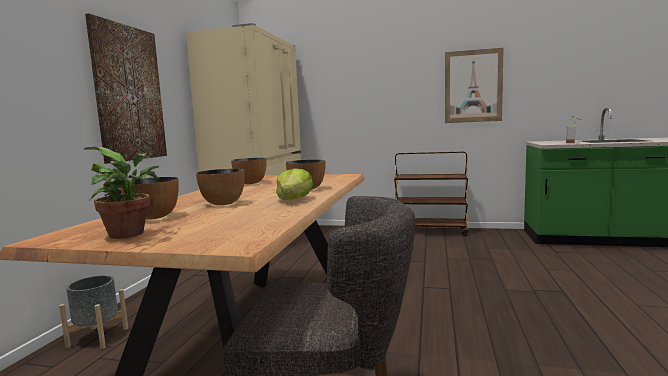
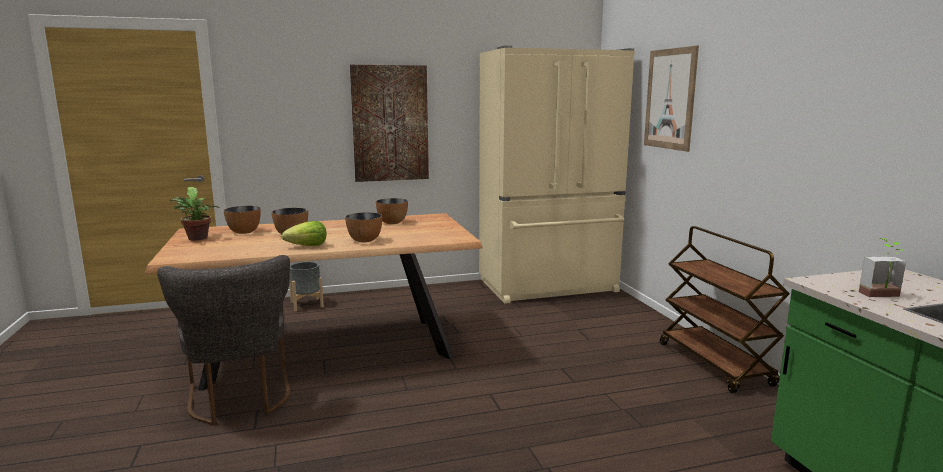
camera: 60 degrees right, 5 degrees up
picture [445,48,504,123] -> picture moved to [644,46,699,152]

